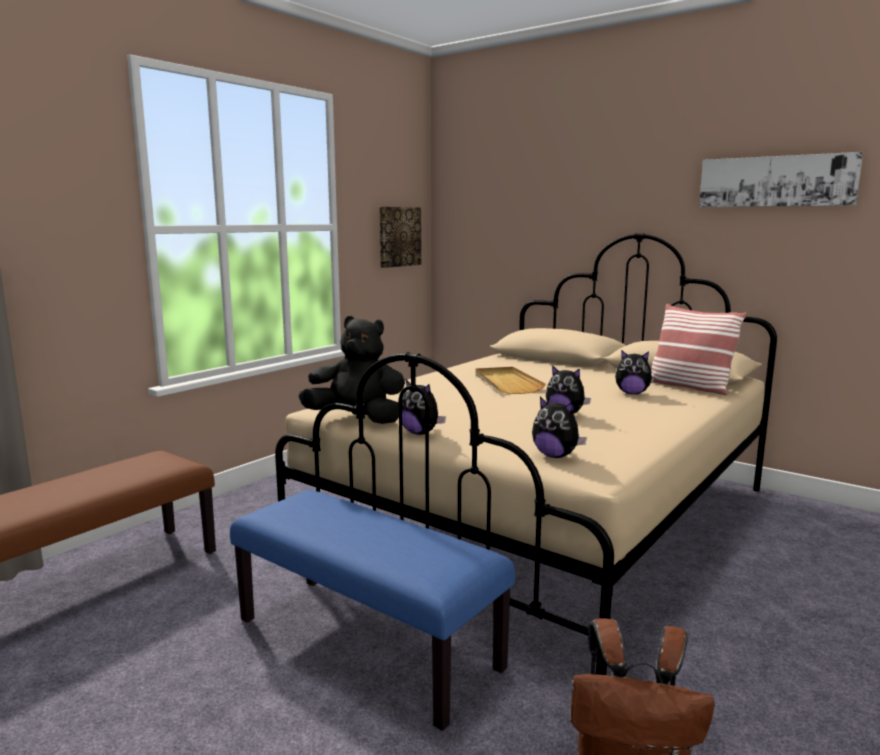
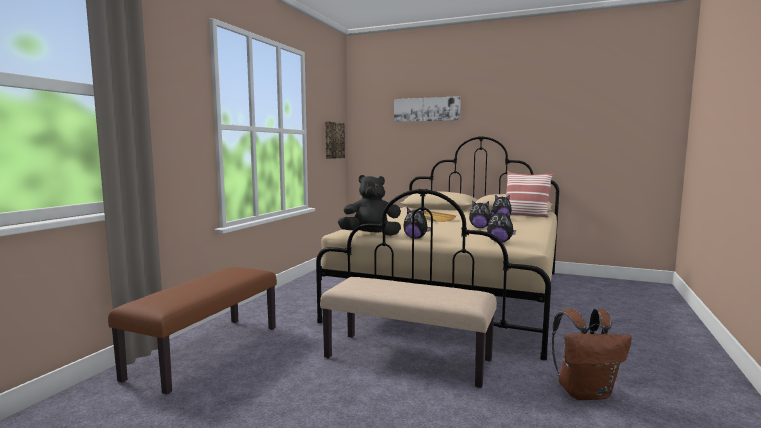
camera: 15 degrees left, 5 degrees down
blue bench [230,490,515,731] -> beige bench [320,277,497,388]
picture [699,152,863,207] -> picture moved to [394,96,461,122]

